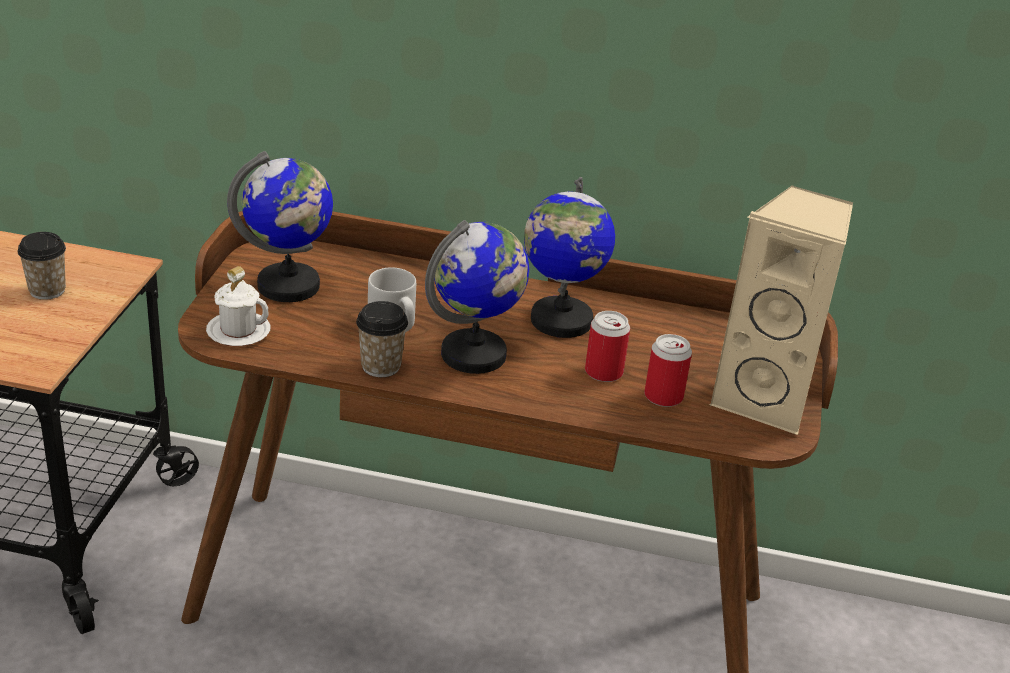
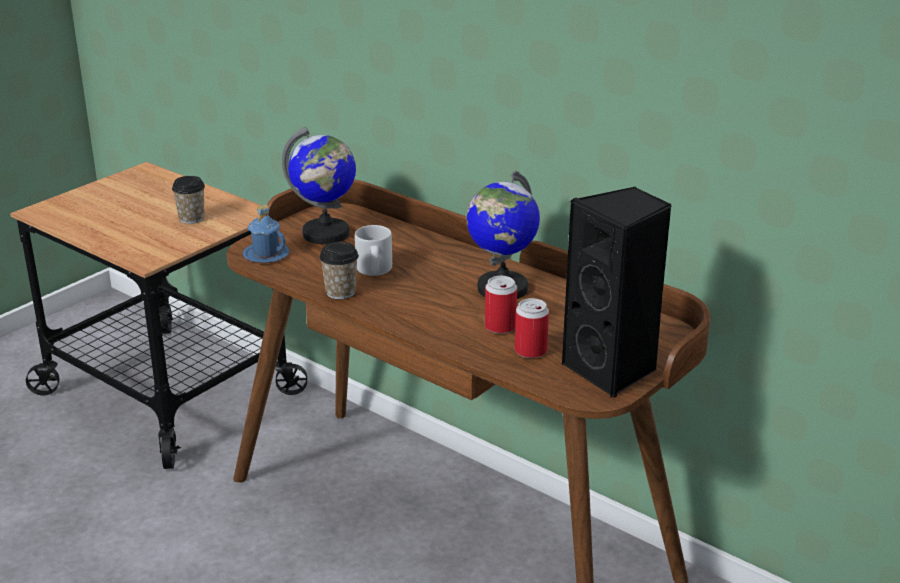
camera: 30 degrees right, 5 degrees down
white mug [206,266,270,346] -> blue mug [243,205,290,263]
globe [425,220,529,374] -> none
beige speaker [709,185,853,435] -> black speaker [562,187,672,398]

